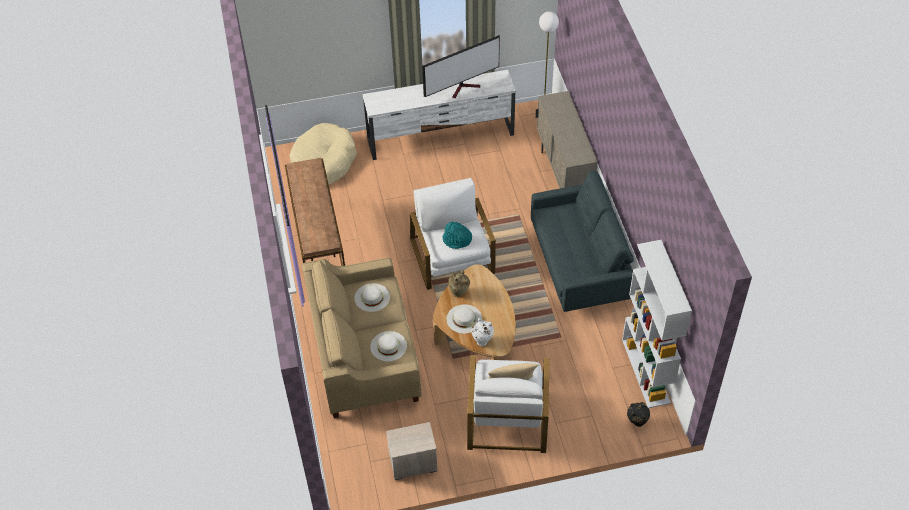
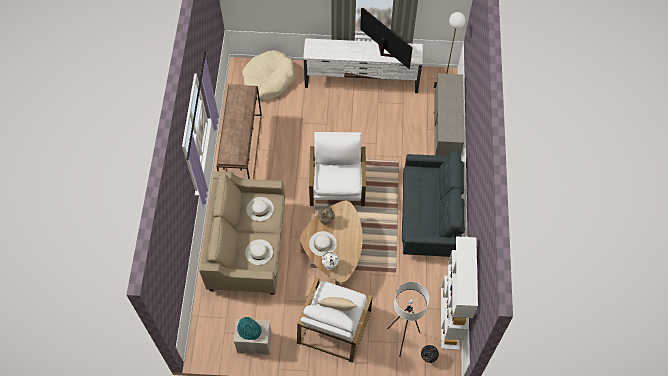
camera: 15 degrees right, 10 degrees up
television [422,35,500,98] -> television turned 120 degrees counterclockwise [360,8,413,69]
turquoise hat [443,222,472,249] -> turquoise hat moved to [237,317,262,340]
none -> white floor lamp [387,282,429,357]

